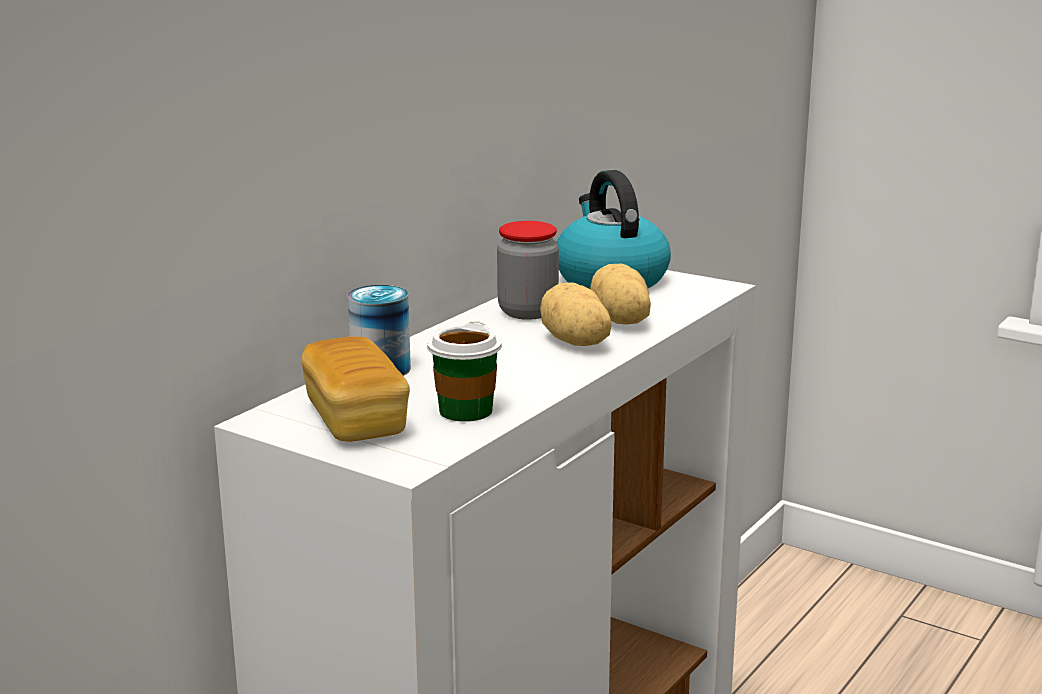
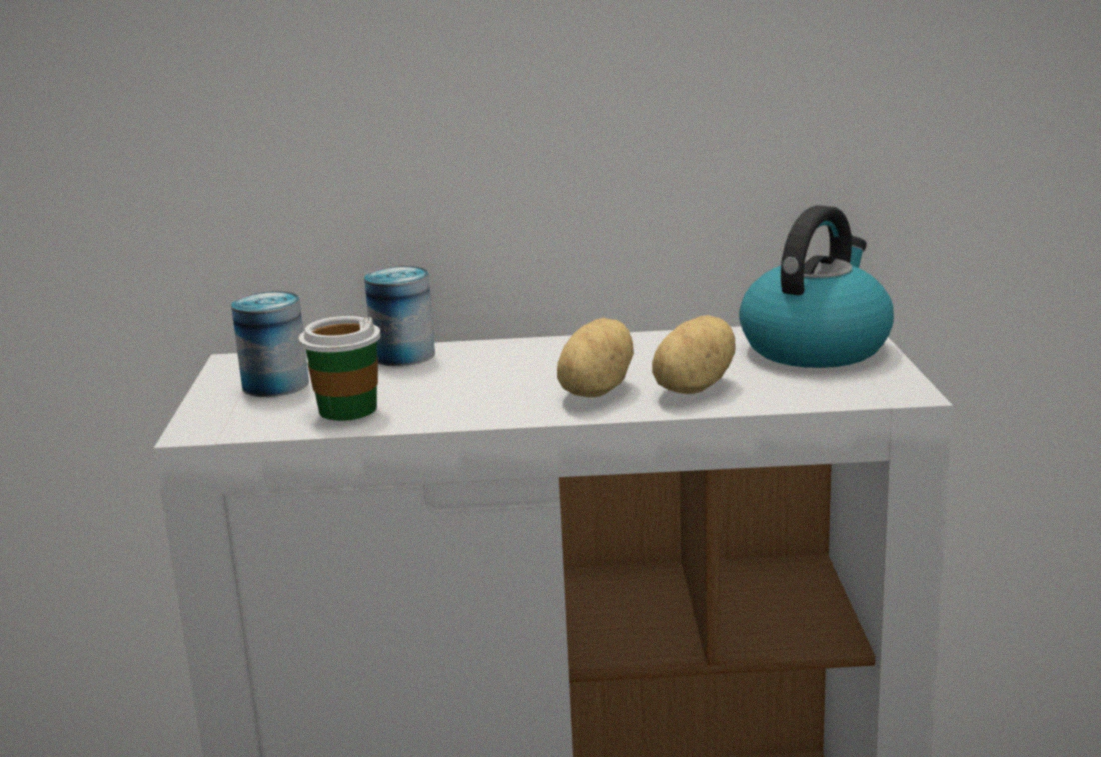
camera: 55 degrees right, 0 degrees up
bread [301,337,410,442] -> can [231,291,309,397]
jar [497,221,559,320] -> none

